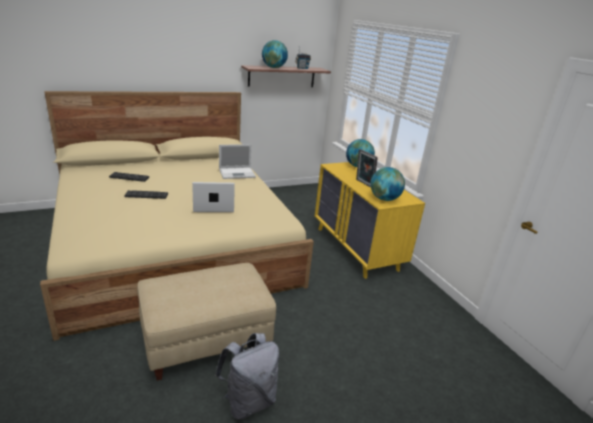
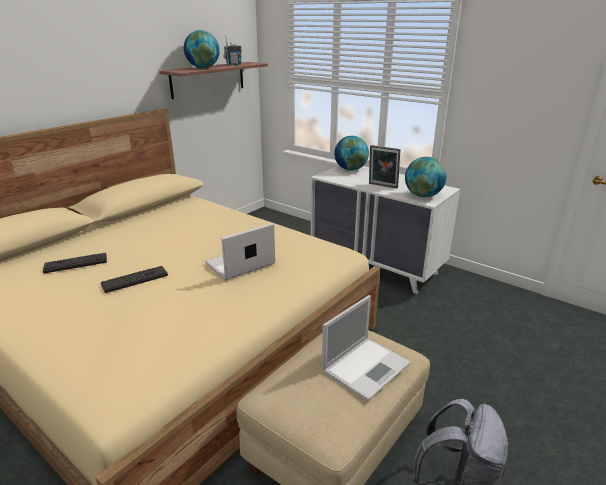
camera: 25 degrees left, 0 degrees up
laptop [219,144,256,179] -> laptop moved to [322,295,411,402]
yellow dresser [315,162,425,279] -> white dresser [311,166,460,294]

